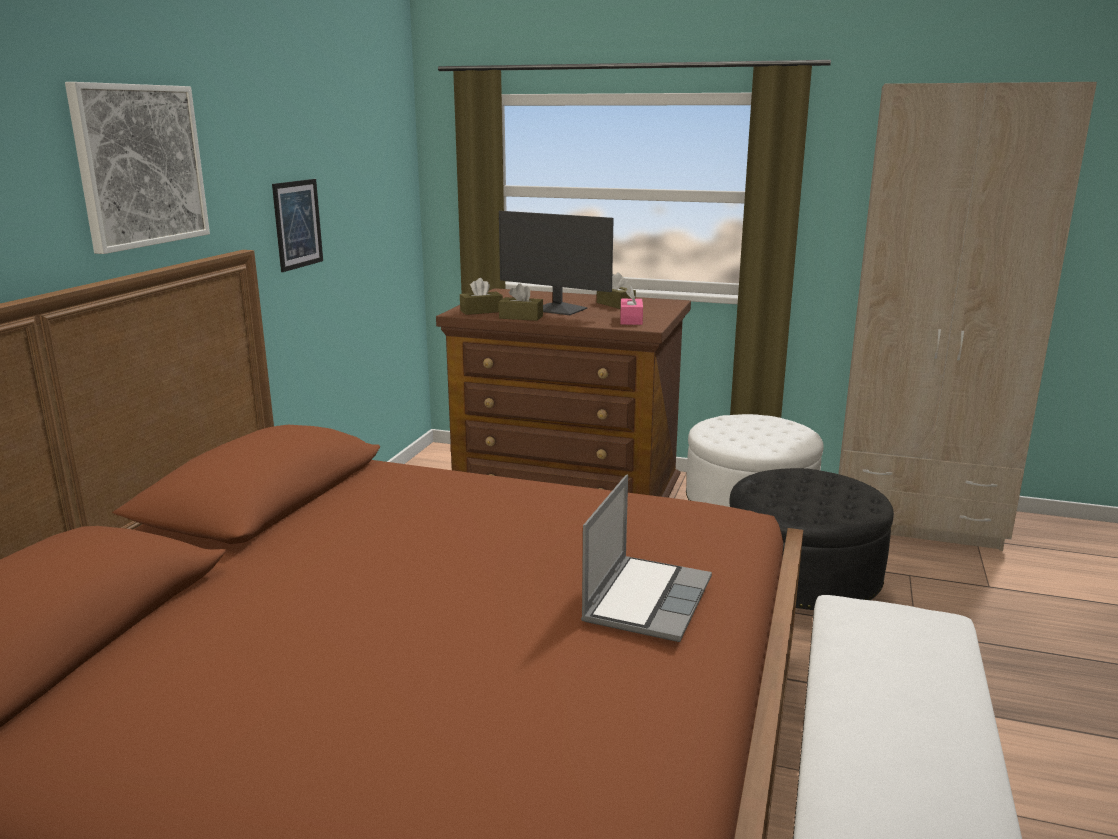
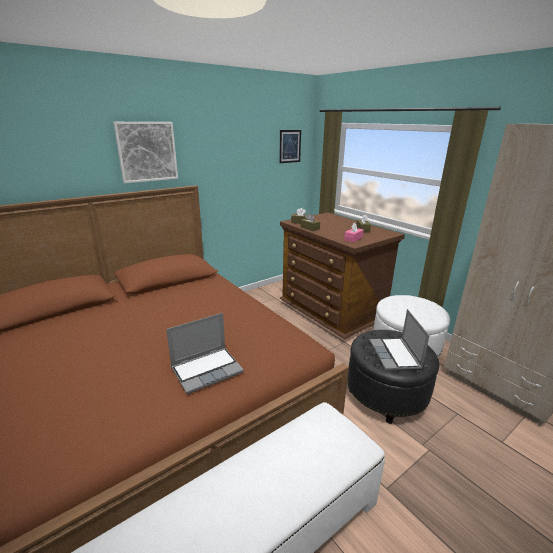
camera: 35 degrees right, 5 degrees up
picture [272,179,323,272] -> picture moved to [279,130,301,163]
monitor [499,211,614,315] -> none
none -> laptop [369,309,430,370]

